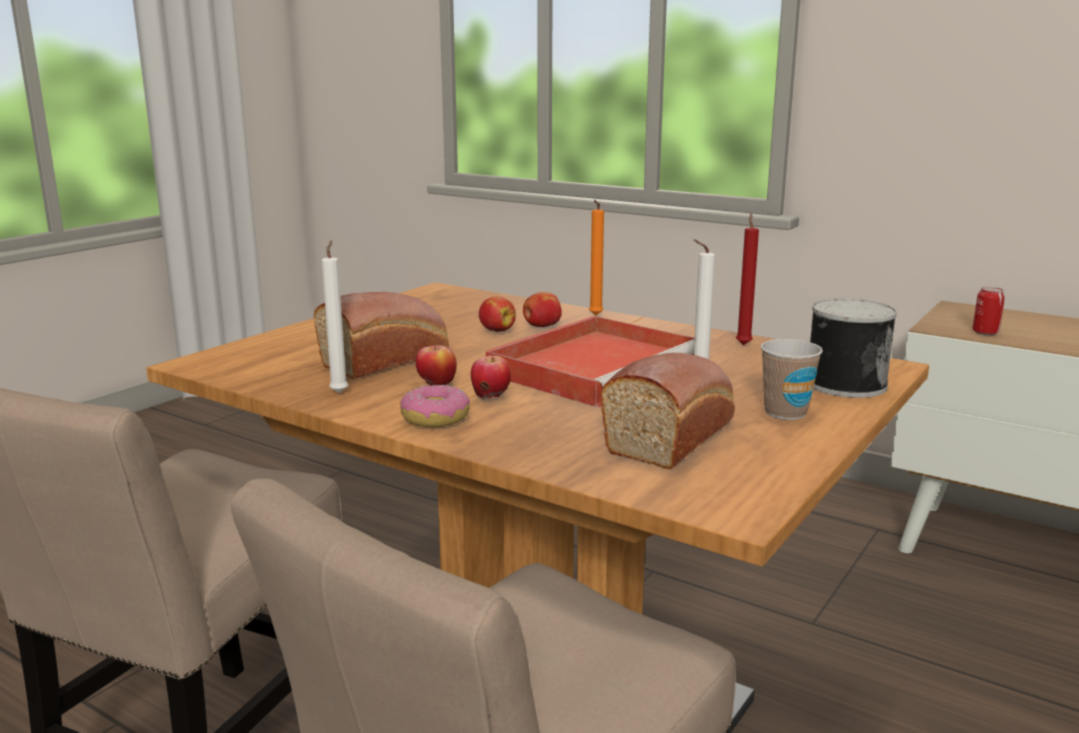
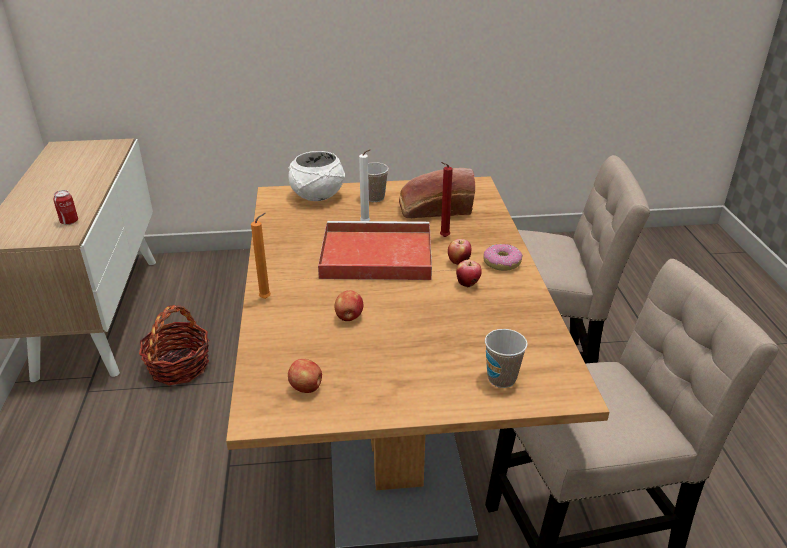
camera: 130 degrees left, 15 degrees up
bread [314,292,449,379] -> none
white candle [322,240,348,393] -> none
apple [523,292,562,327] -> apple moved to [288,359,322,393]
red candle [736,213,759,345] -> red candle moved to [440,162,453,237]
can [810,298,897,398] -> white bowl [288,151,345,201]
none -> basket [139,305,209,385]
none -> cup [485,329,528,388]

